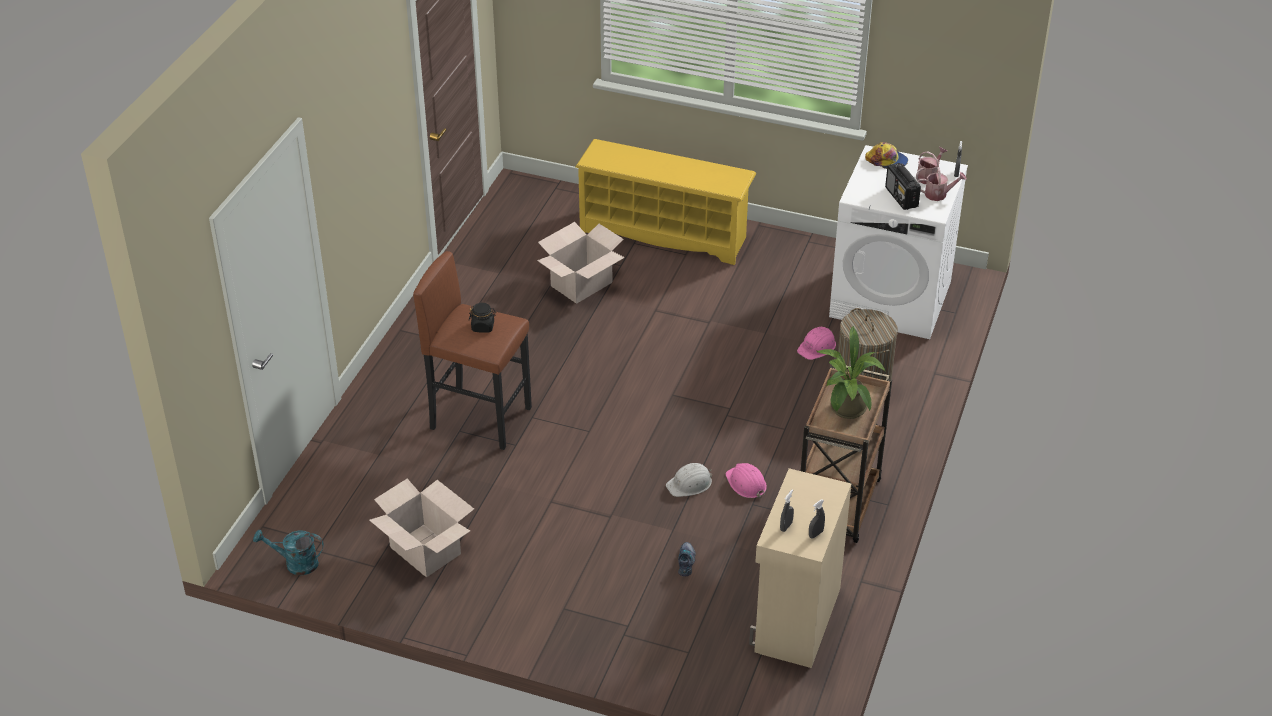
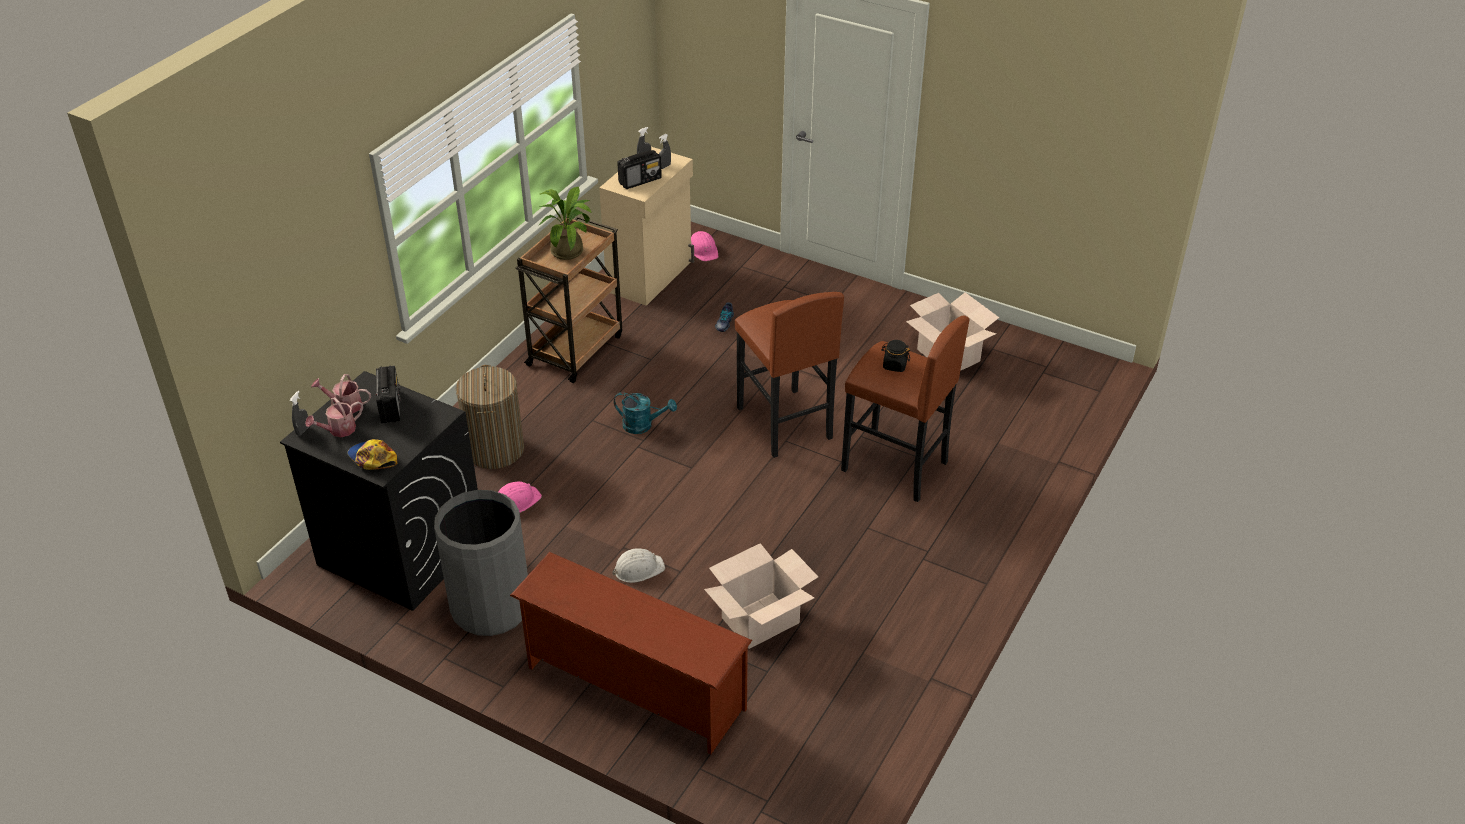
camera: 170 degrees left, 0 degrees up
turquoise watering can [253,530,324,575] -> turquoise watering can moved to [614,392,677,434]
yellow shoe rack [575,139,756,265] -> brown shoe rack [510,552,752,754]
white hard hat [666,463,712,497] -> white hard hat moved to [612,548,665,583]
pink hard hat [726,463,767,498] -> pink hard hat moved to [691,231,718,261]
white washing machine [829,145,968,339] -> black washing machine [280,371,478,611]
none -> grey trash can [434,490,528,636]
none -> radio [617,150,662,189]
none -> brown stool [735,292,844,458]

